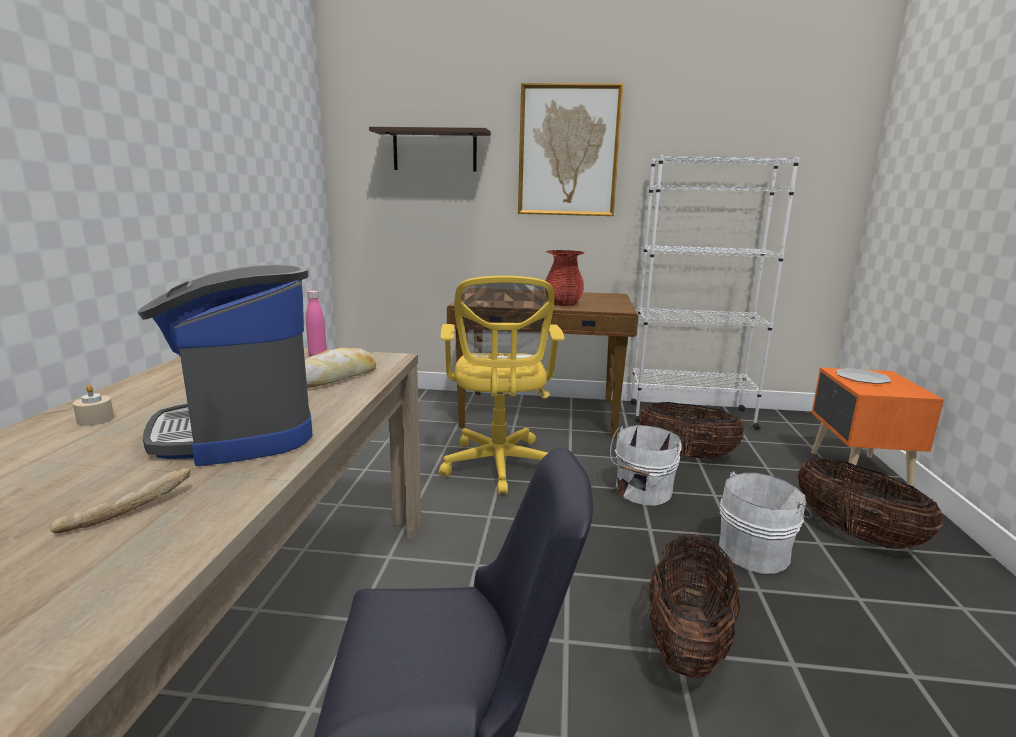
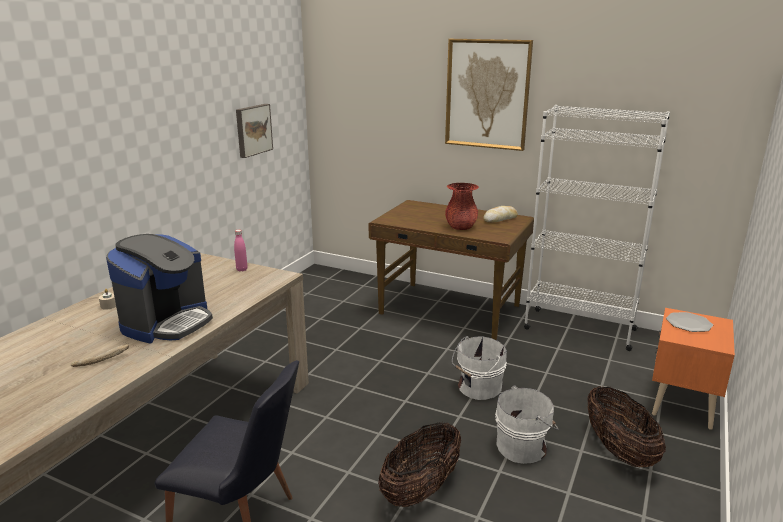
camera: 20 degrees right, 5 degrees up
coffee machine [138,264,313,466] -> coffee machine turned 150 degrees counterclockwise [106,234,213,344]
bread [305,348,376,388] -> bread moved to [483,206,518,223]
shelf [369,127,491,172] -> none
yellow office chair [439,276,565,495] -> none
basket [639,402,745,459] -> none
none -> picture [236,104,273,158]

